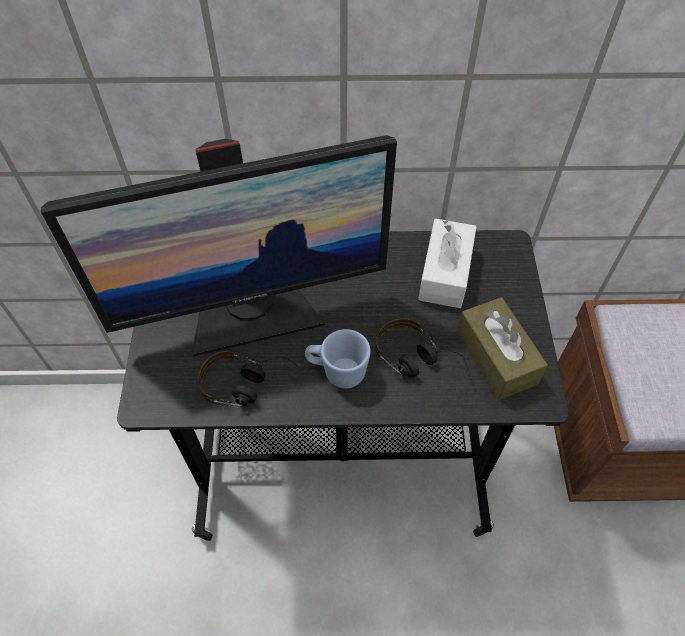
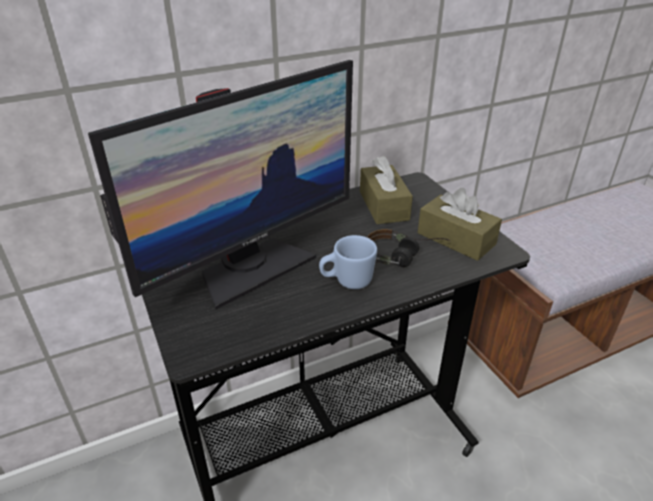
camera: 25 degrees left, 20 degrees down
headphones [198,351,300,407] -> none
white tissue box [418,219,477,308] -> brown tissue box [360,156,413,224]

